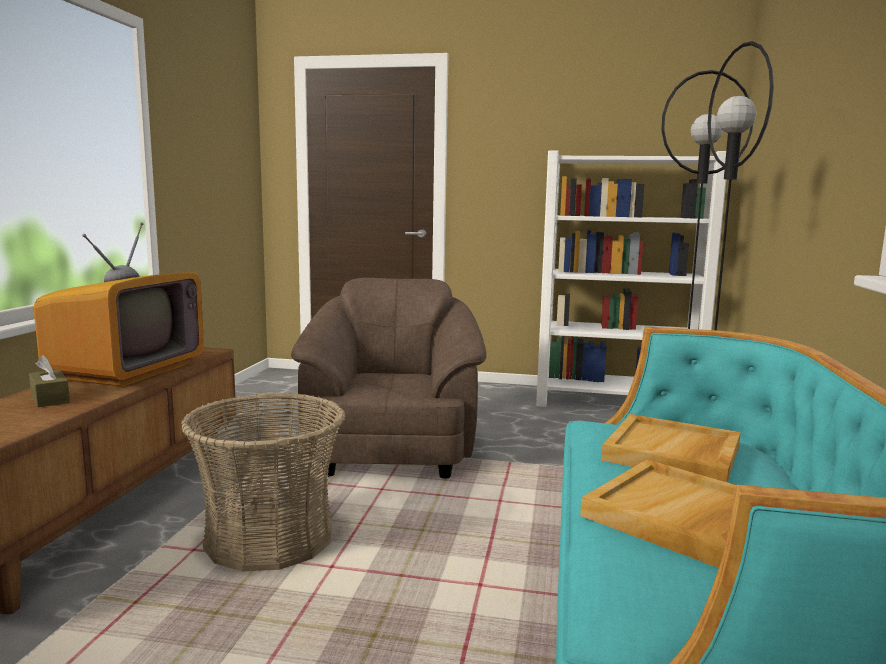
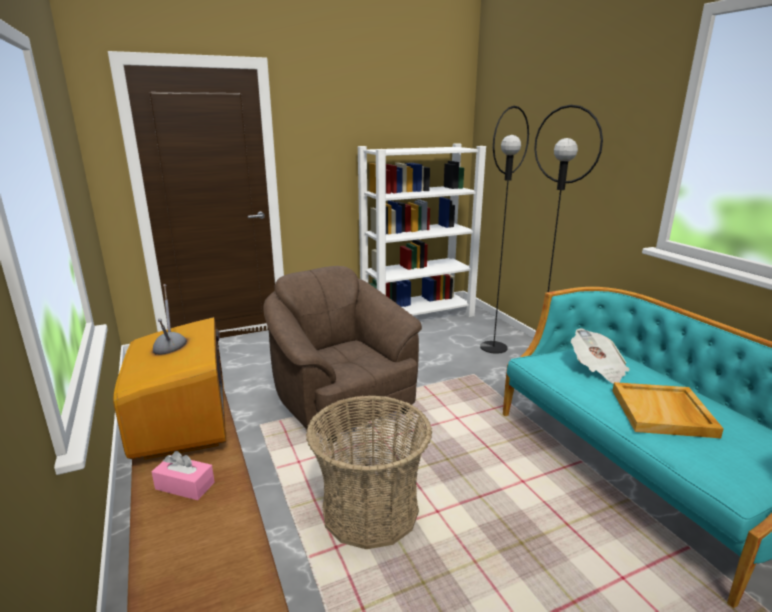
camera: 35 degrees left, 10 degrees up
brown tissue box [29,355,70,407] -> pink tissue box [151,451,215,500]
beige tray [601,414,741,482] -> newspaper [571,329,630,384]

